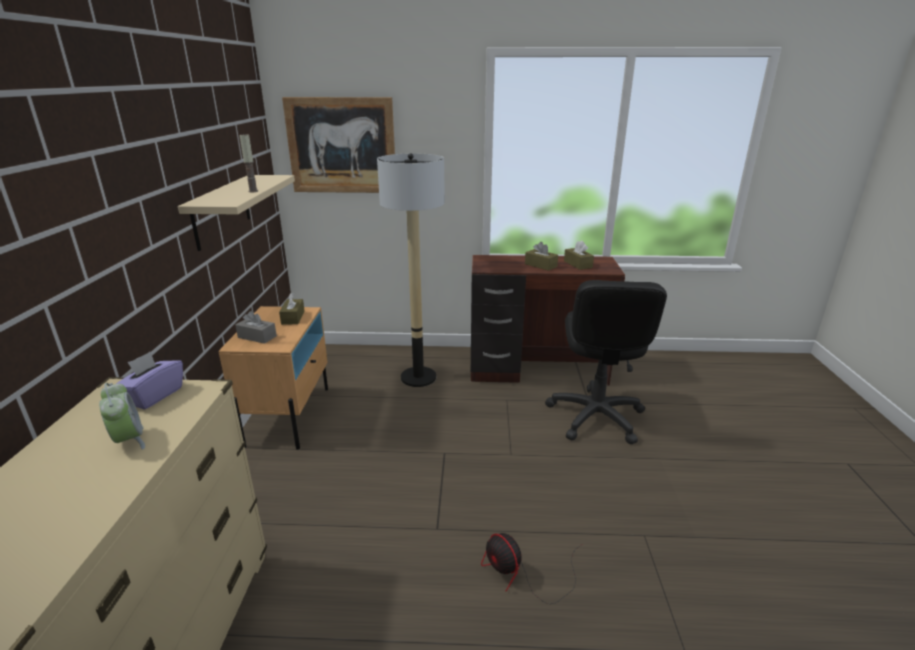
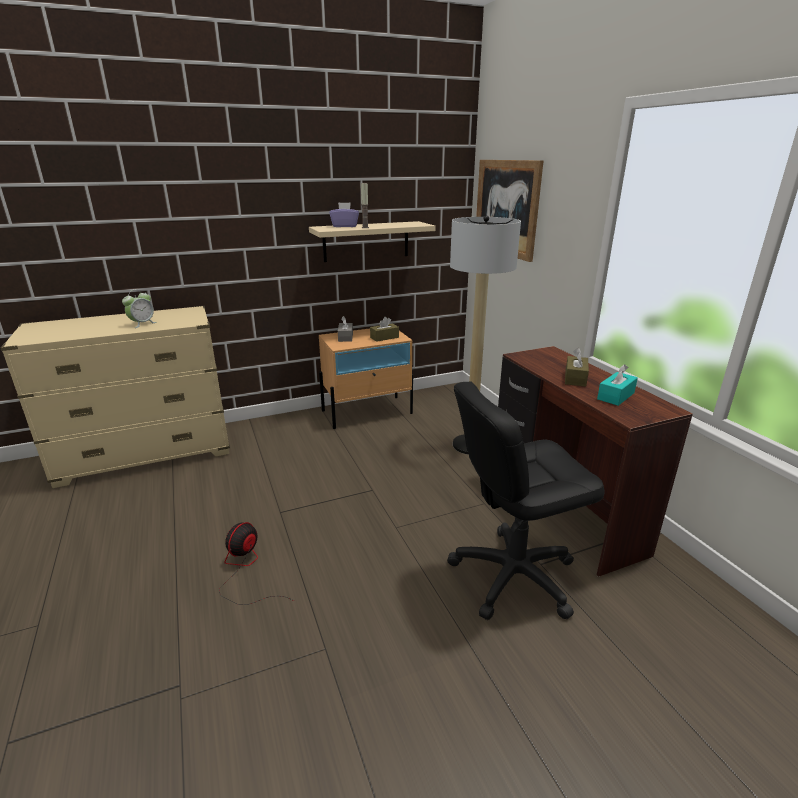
camera: 65 degrees right, 0 degrees up
purple tissue box [116,352,183,410] -> purple tissue box moved to [329,202,359,227]
brown tissue box [564,240,594,270] -> turquoise tissue box [597,364,638,406]

